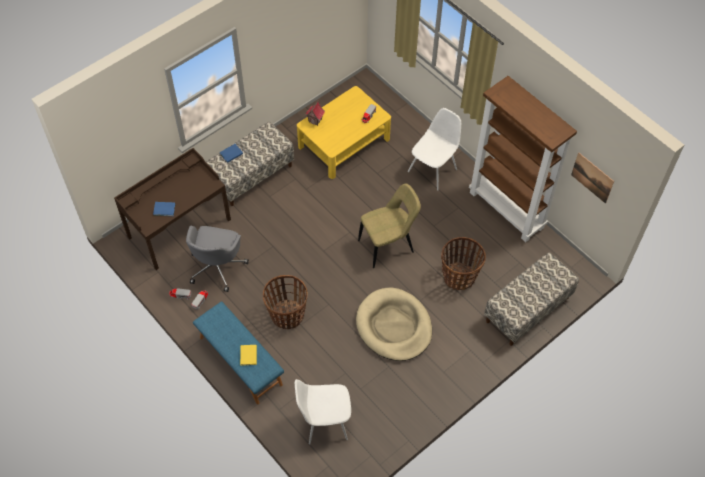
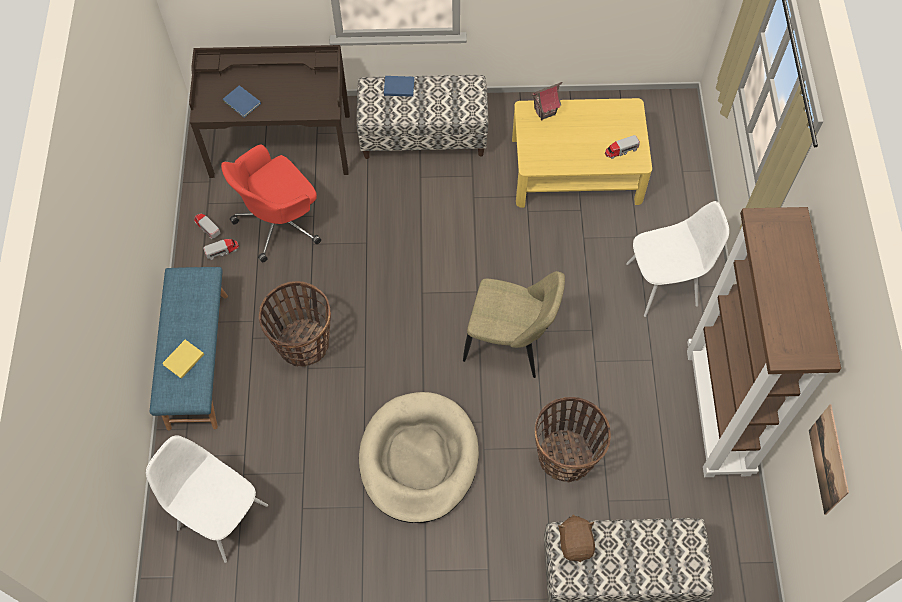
camera: 40 degrees right, 5 degrees up
grey office chair [186,226,249,292] -> red office chair [221,145,321,263]
none -> brown plush toy [558,515,595,562]

